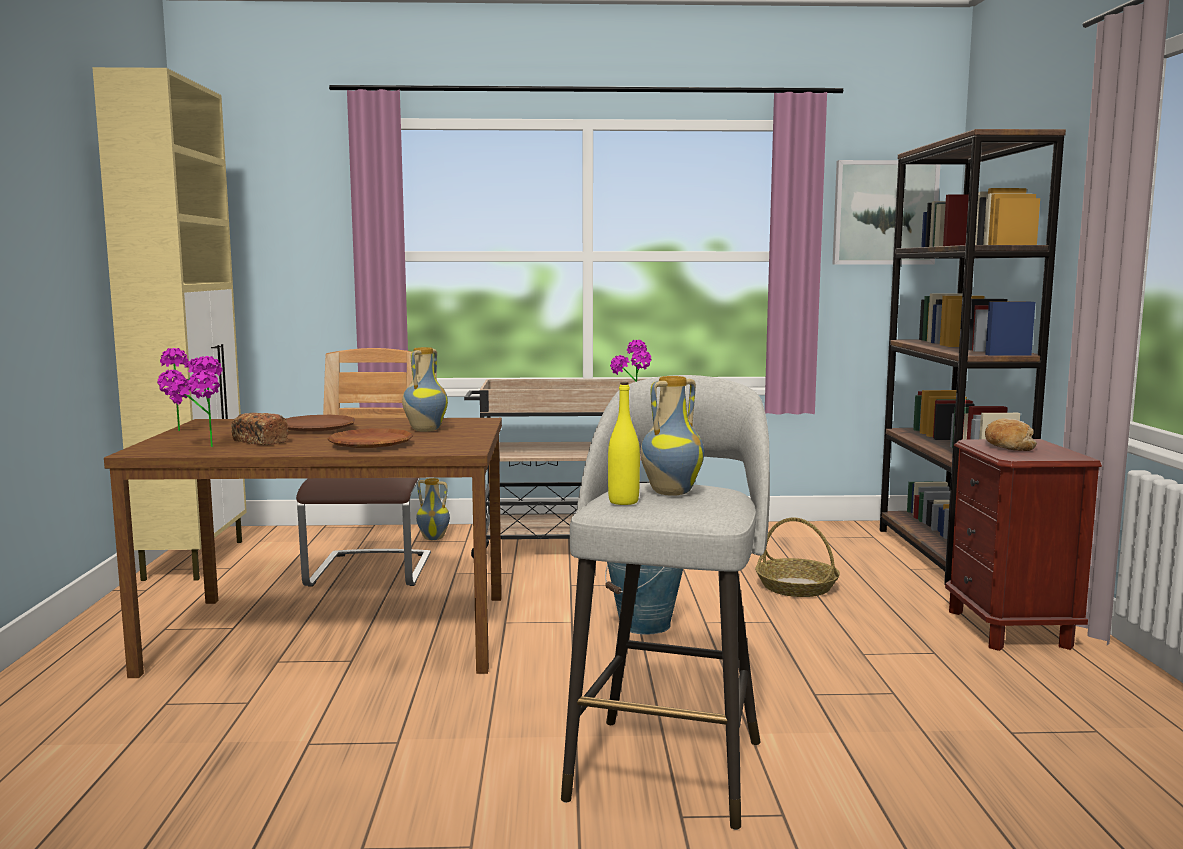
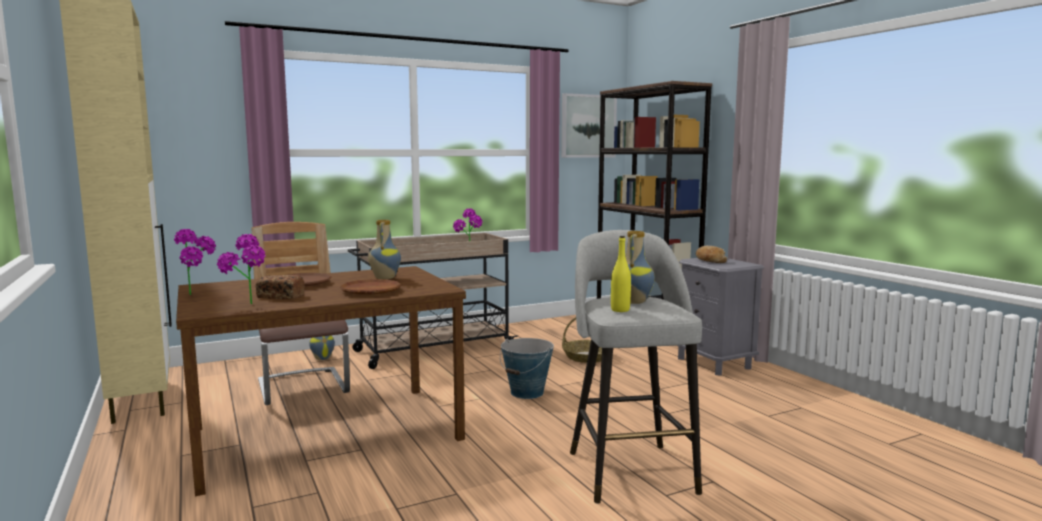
camera: 25 degrees left, 0 degrees up
brown nightstand [945,439,1102,651] -> grey nightstand [677,258,764,376]

